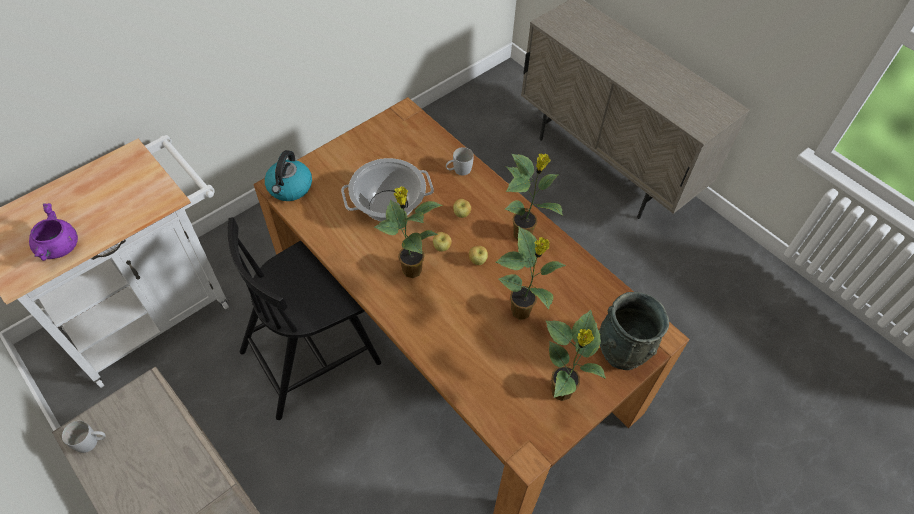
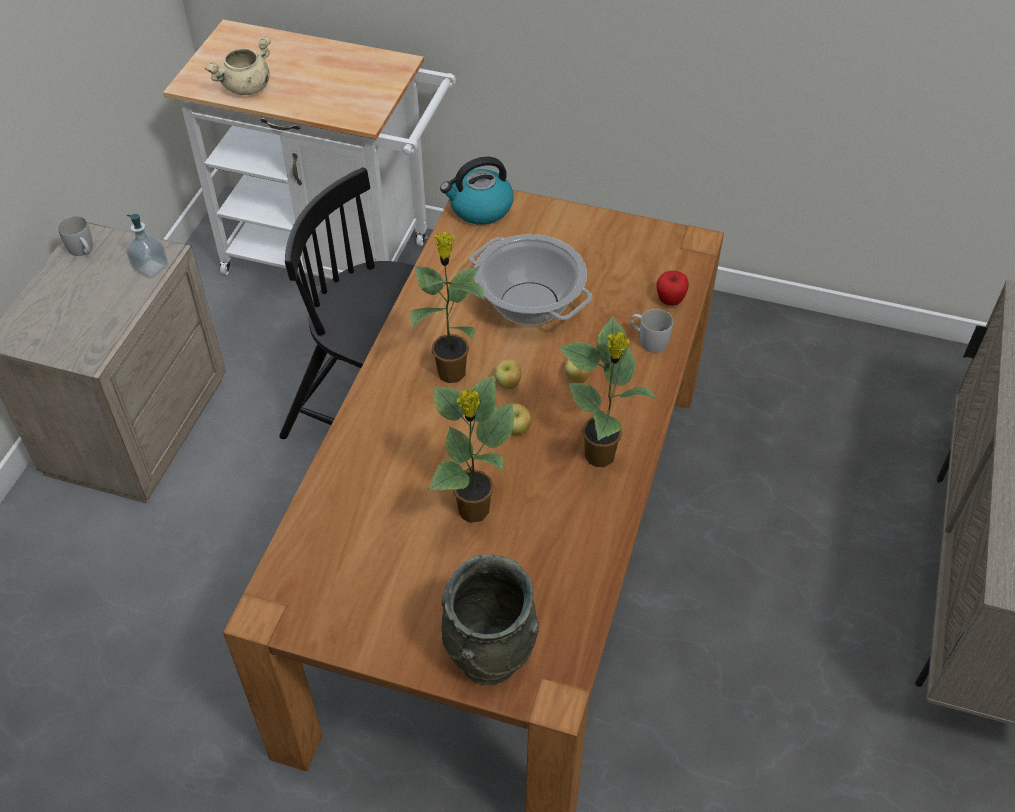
camera: 60 degrees right, 5 degrees down
purple cooking pot [29,203,78,261] -> beige cooking pot [205,36,271,95]
potted plant [545,310,606,401] -> none
none -> soap dispenser [126,214,168,278]
none -> apple [657,271,689,306]

